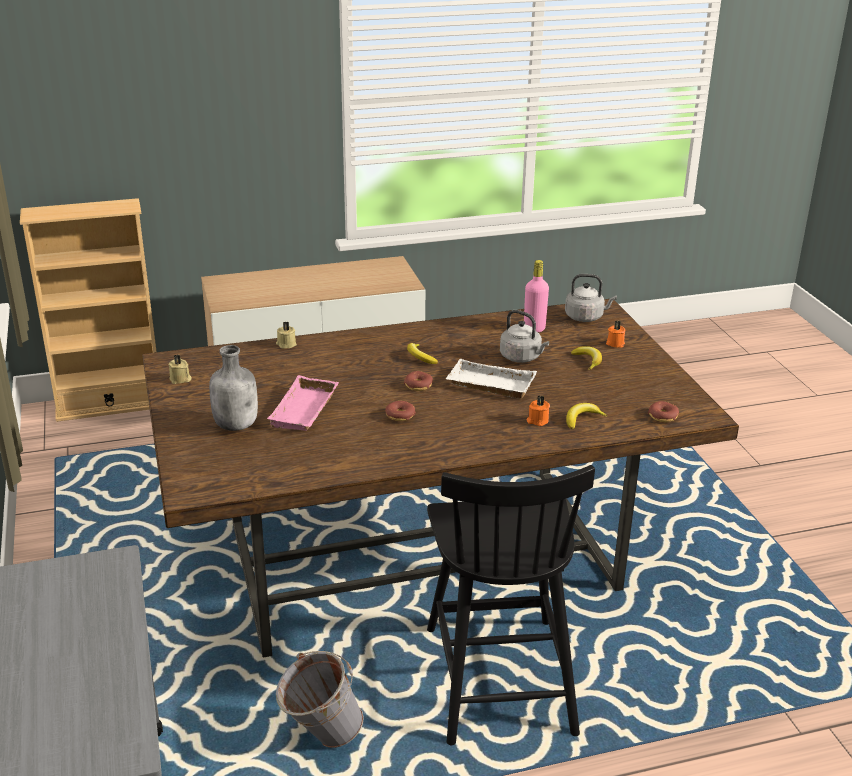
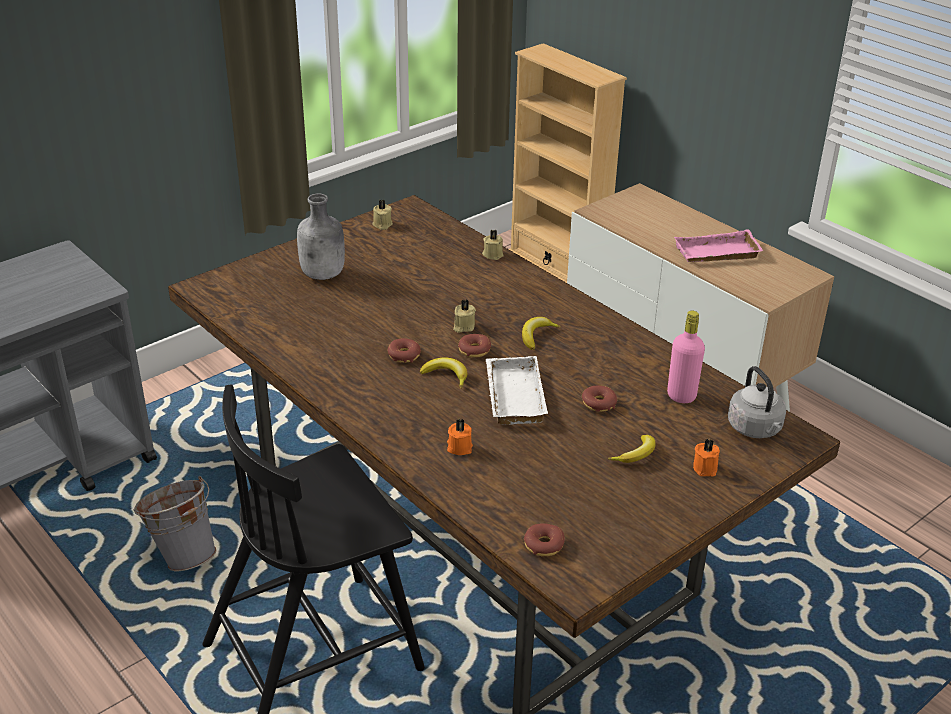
camera: 65 degrees right, 5 degrees up
pink tray [267,375,339,431] -> pink tray moved to [674,229,764,262]
grey kettle [500,310,549,363] -> donut [582,386,617,412]
banana [566,403,607,430] -> banana moved to [420,357,467,388]
none -> beige candle [453,299,476,333]

